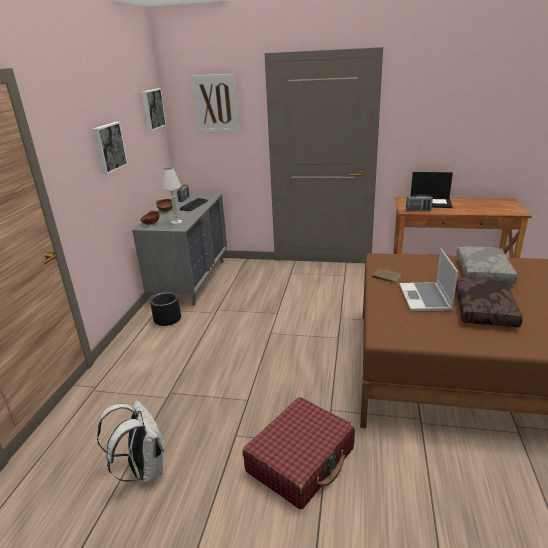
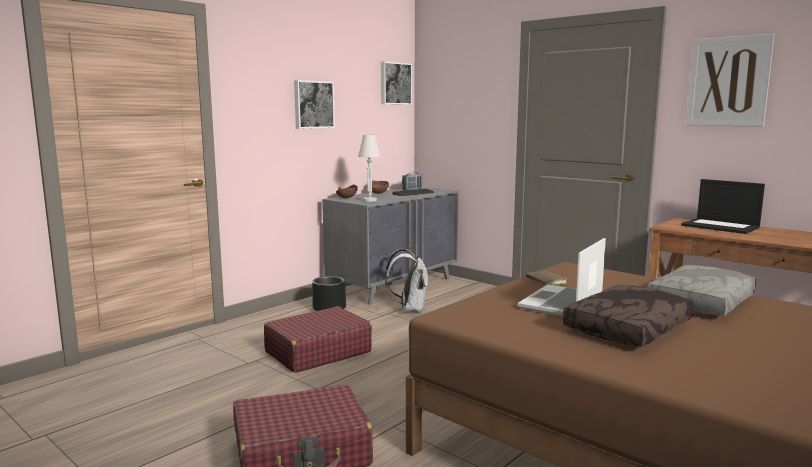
camera: 30 degrees right, 15 degrees down
white backpack [97,400,165,485] -> white backpack moved to [385,249,429,313]
picture [191,74,240,132] -> picture moved to [686,34,775,127]
radio [406,195,433,211] -> none
none -> red suitcase [264,306,372,373]

